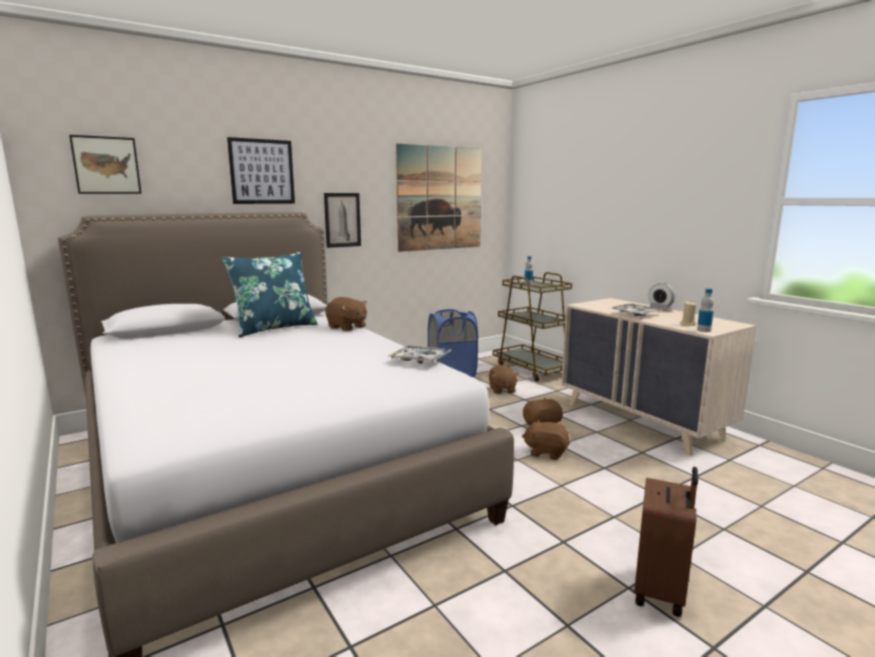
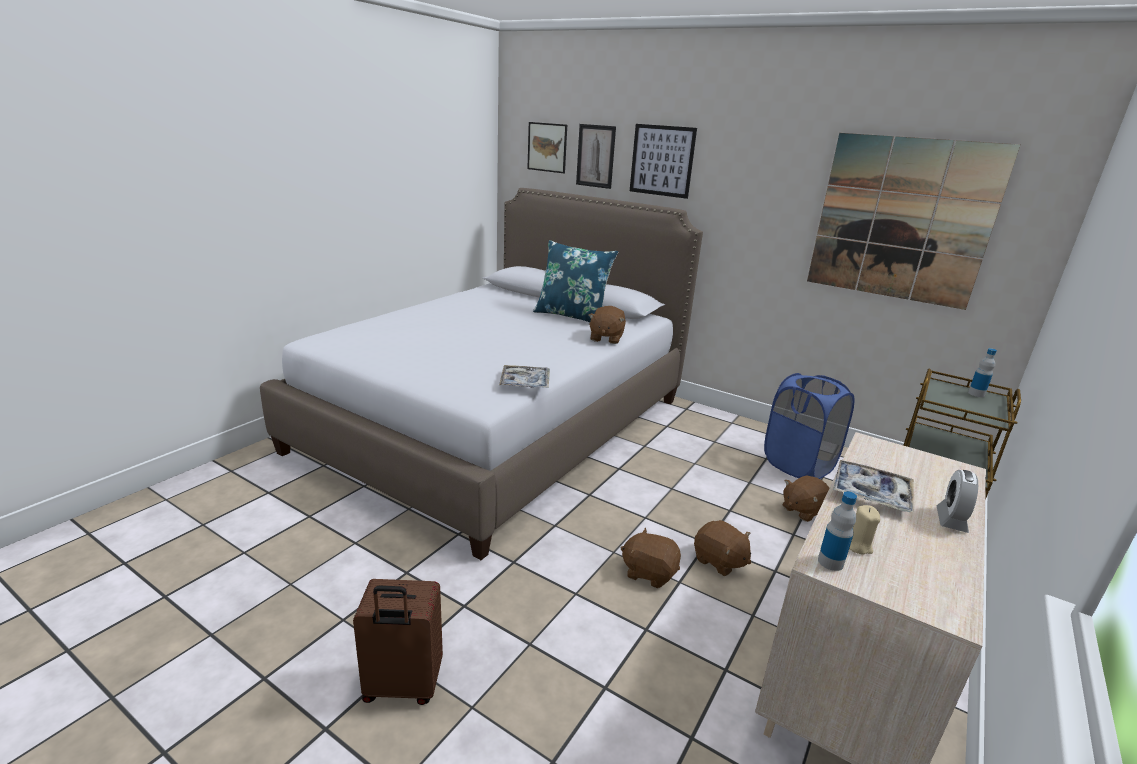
camera: 65 degrees right, 10 degrees up
picture [324,193,361,248] -> picture moved to [576,124,616,189]
brown plush toy [522,420,570,460] -> brown plush toy turned 60 degrees counterclockwise [621,528,681,588]

